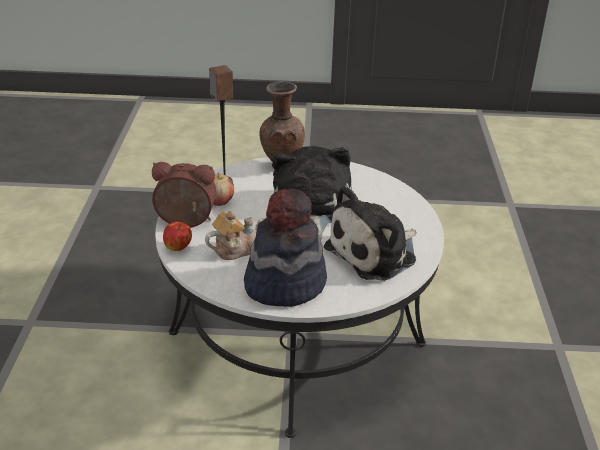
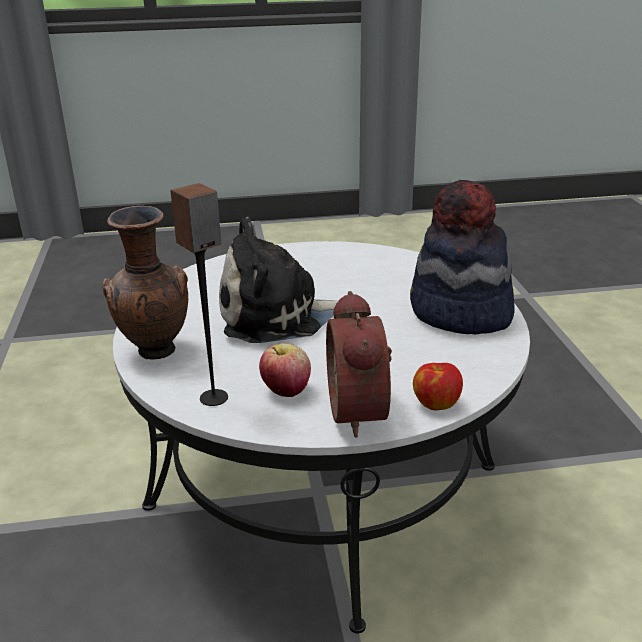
camera: 100 degrees left, 5 degrees down
teapot [205,211,266,260] -> none
plush toy [324,186,417,281] -> none

